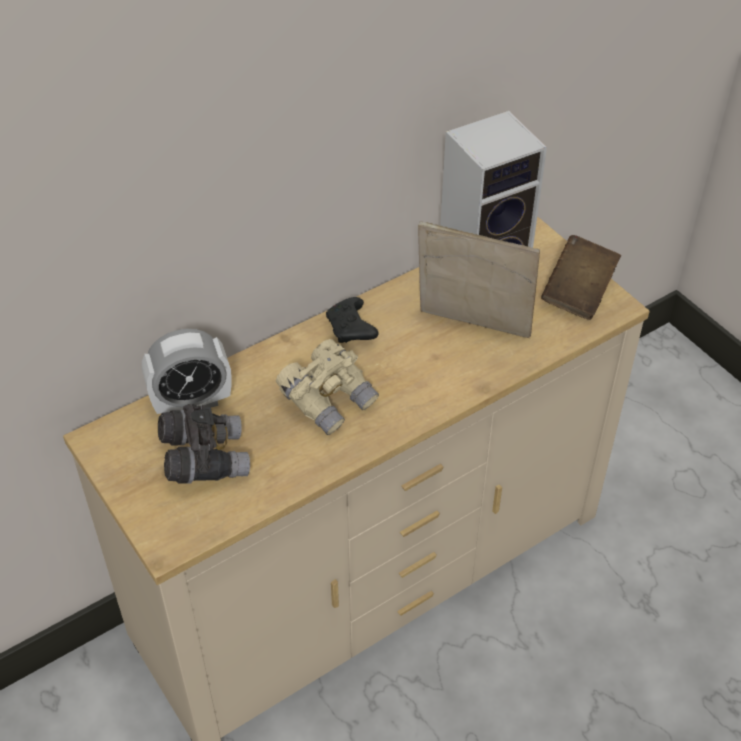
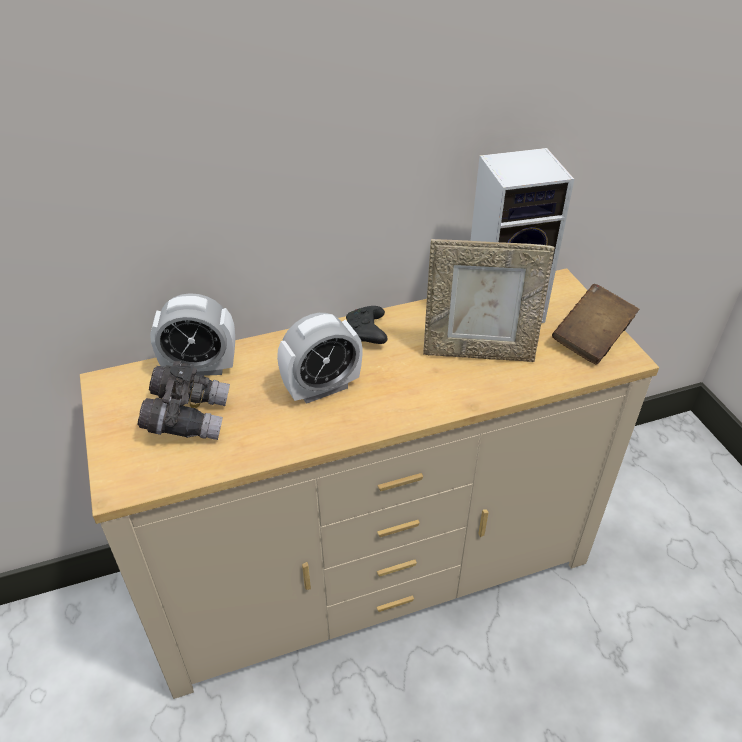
camera: 15 degrees right, 5 degrees down
beige binoculars [276,339,379,435] -> alarm clock [277,313,363,404]
picture frame [418,221,540,338] -> picture frame turned 150 degrees clockwise [423,239,555,362]

